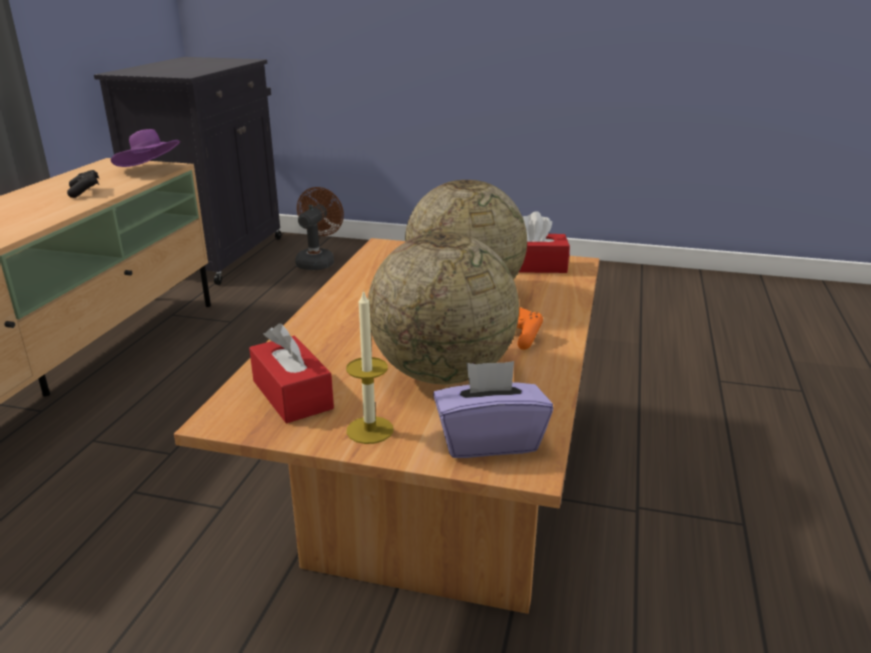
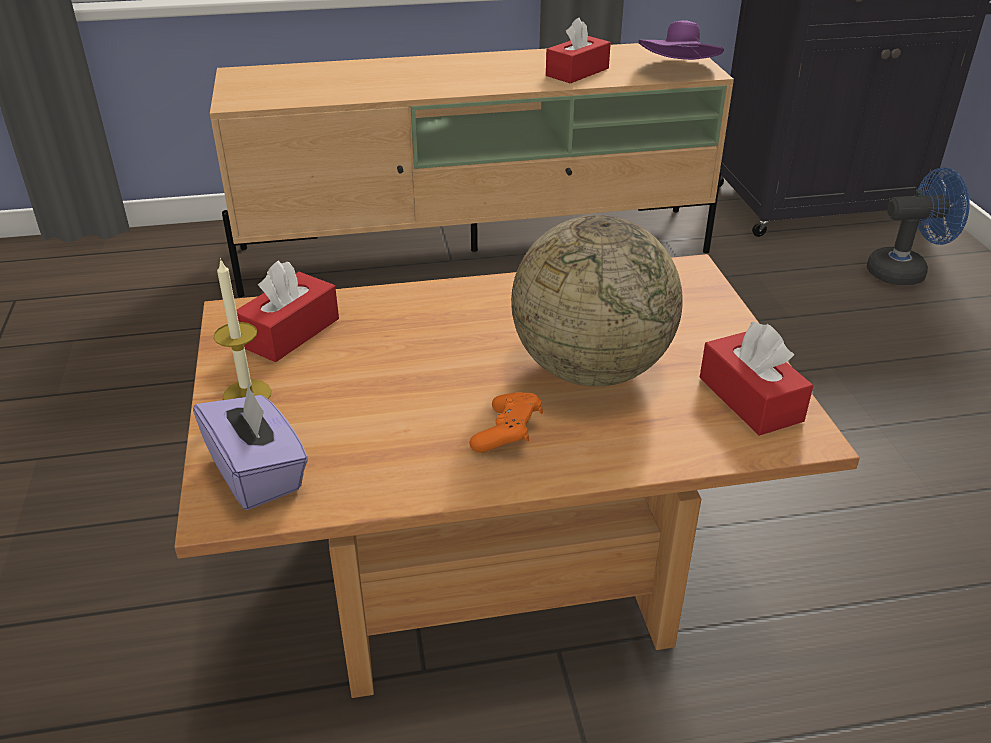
camera: 65 degrees right, 10 degrees up
black game controller [67,170,99,198] -> red tissue box [546,18,611,83]
brown fan [295,187,344,270] -> blue fan [867,167,970,285]
globe [368,232,519,384] -> none

